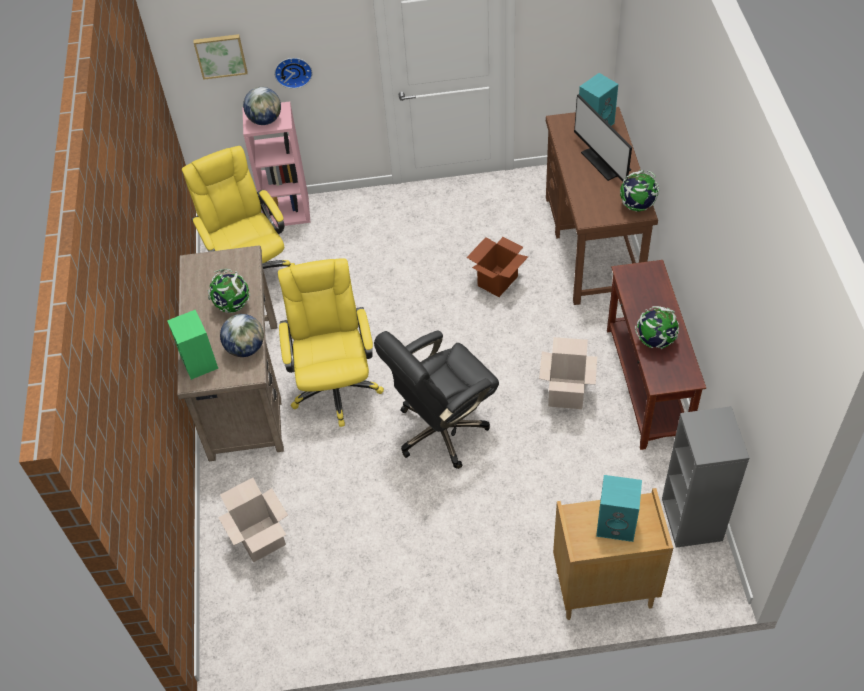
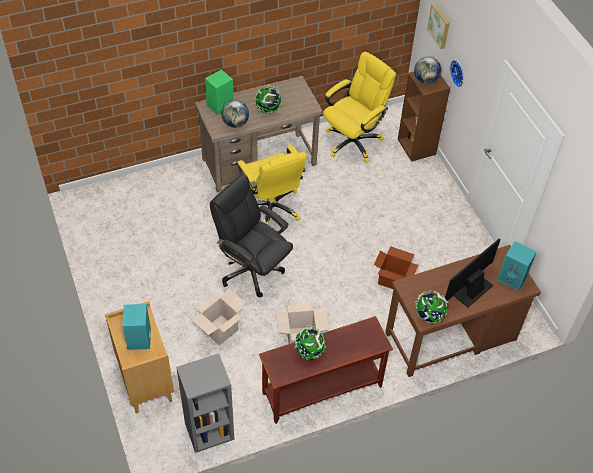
camera: 70 degrees right, 0 degrees up
cardboard box [218,478,288,562] -> cardboard box moved to [191,289,246,345]
pink bookcase [242,102,311,227] -> brown bookcase [398,72,450,162]
yellow office chair [278,258,384,427] -> yellow office chair turned 90 degrees clockwise [237,145,307,225]

